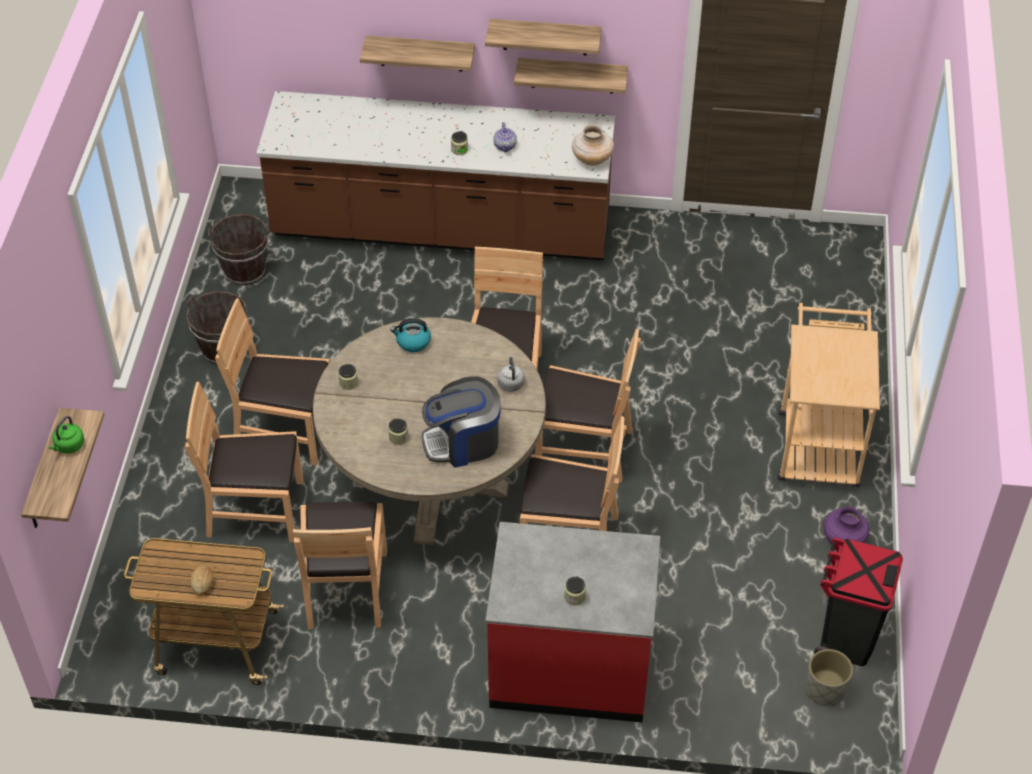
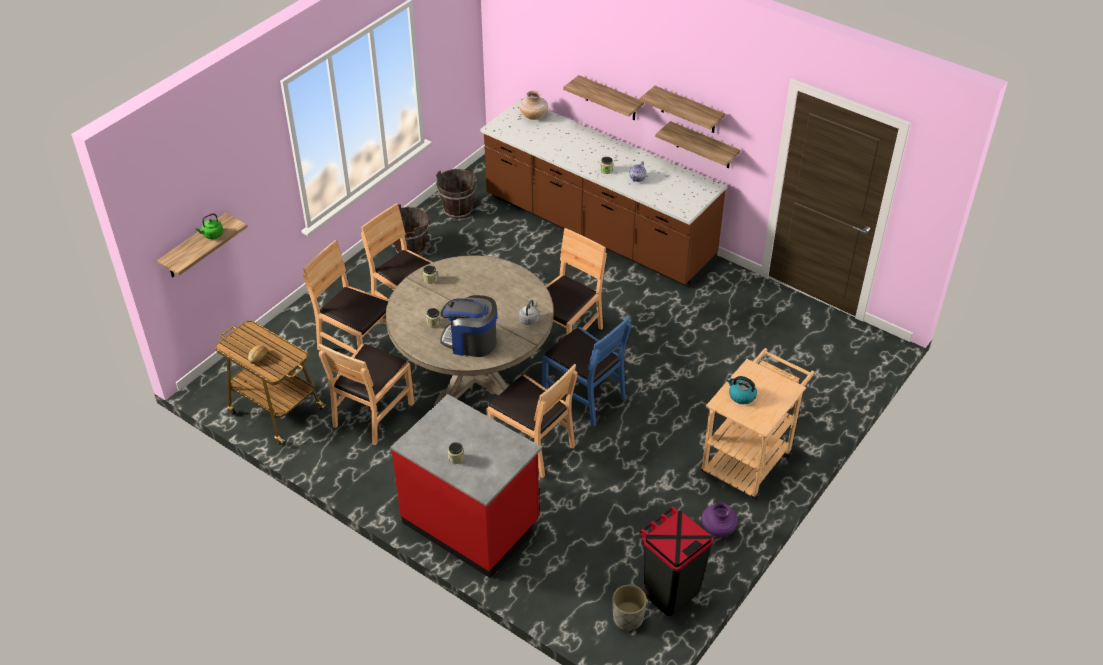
camera: 30 degrees right, 5 degrees down
kettle [390,318,431,352] -> kettle moved to [727,376,757,404]
brown chair [535,329,641,482] -> blue chair [542,316,631,427]
beige vase [572,124,614,166] -> beige vase moved to [519,90,548,120]

